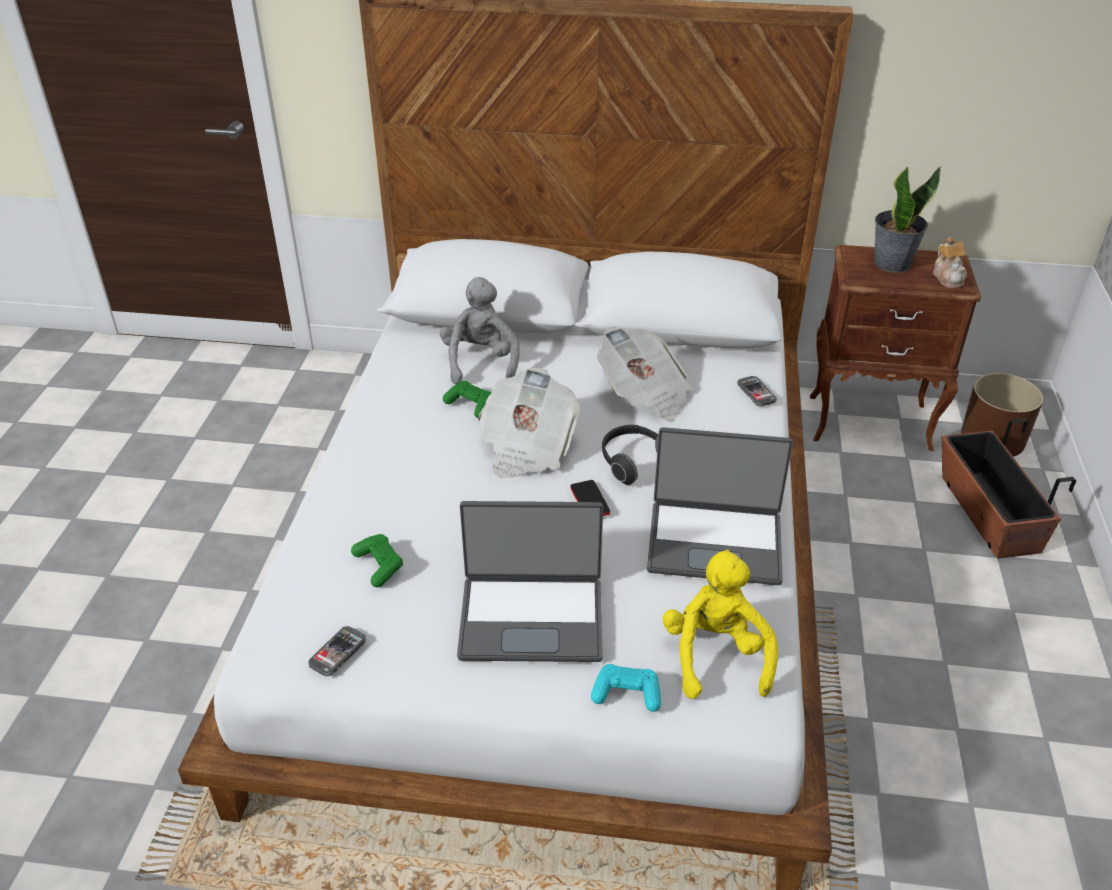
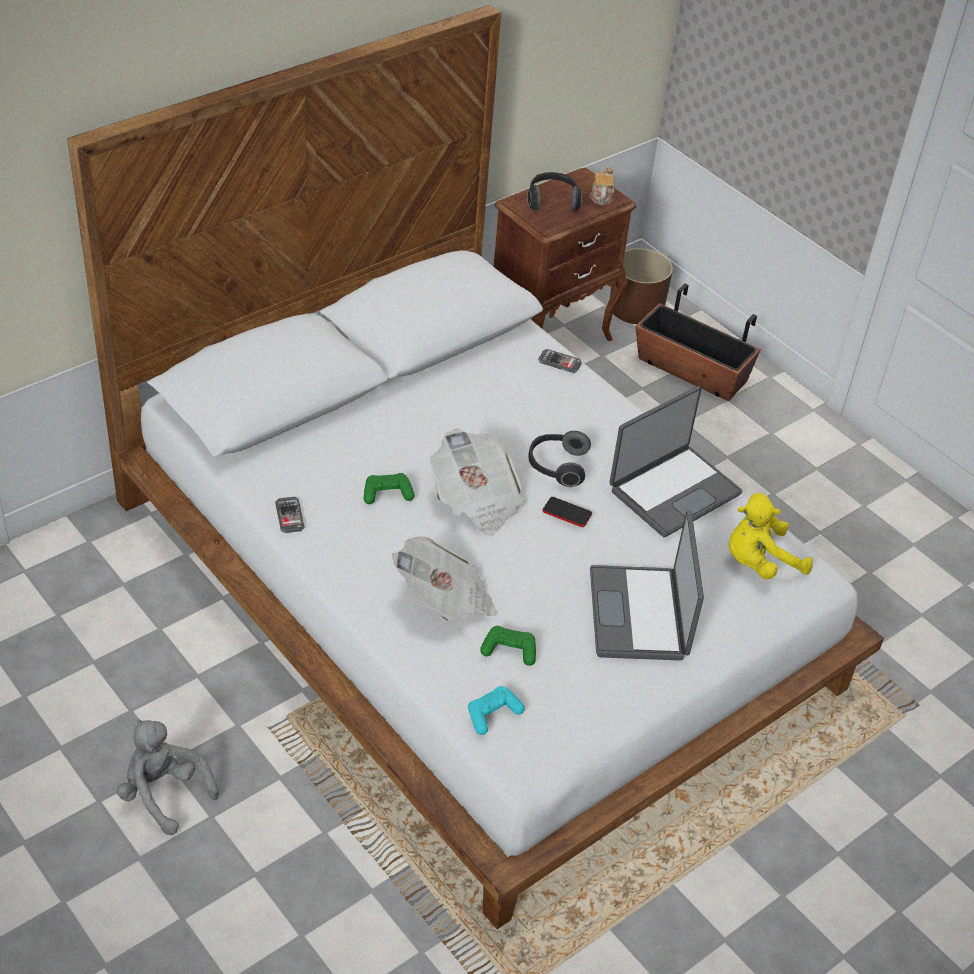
camera: 50 degrees left, 5 degrees up
phone [308,626,366,676] -> phone moved to [275,497,304,533]
grey plush toy [440,277,520,384] -> grey plush toy moved to [117,719,219,835]
laptop [457,501,603,662] -> laptop turned 135 degrees clockwise [590,510,704,661]
turquoise game controller [591,664,661,712] -> turquoise game controller moved to [468,686,525,735]
newspaper [597,327,692,421] -> newspaper moved to [392,536,497,621]
yellow plush toy [663,549,778,699] -> yellow plush toy turned 60 degrees counterclockwise [729,493,813,580]
potted plant [874,166,941,272] -> headphones [527,172,582,212]
teapot [933,236,967,288] -> teapot turned 120 degrees counterclockwise [589,165,615,205]

